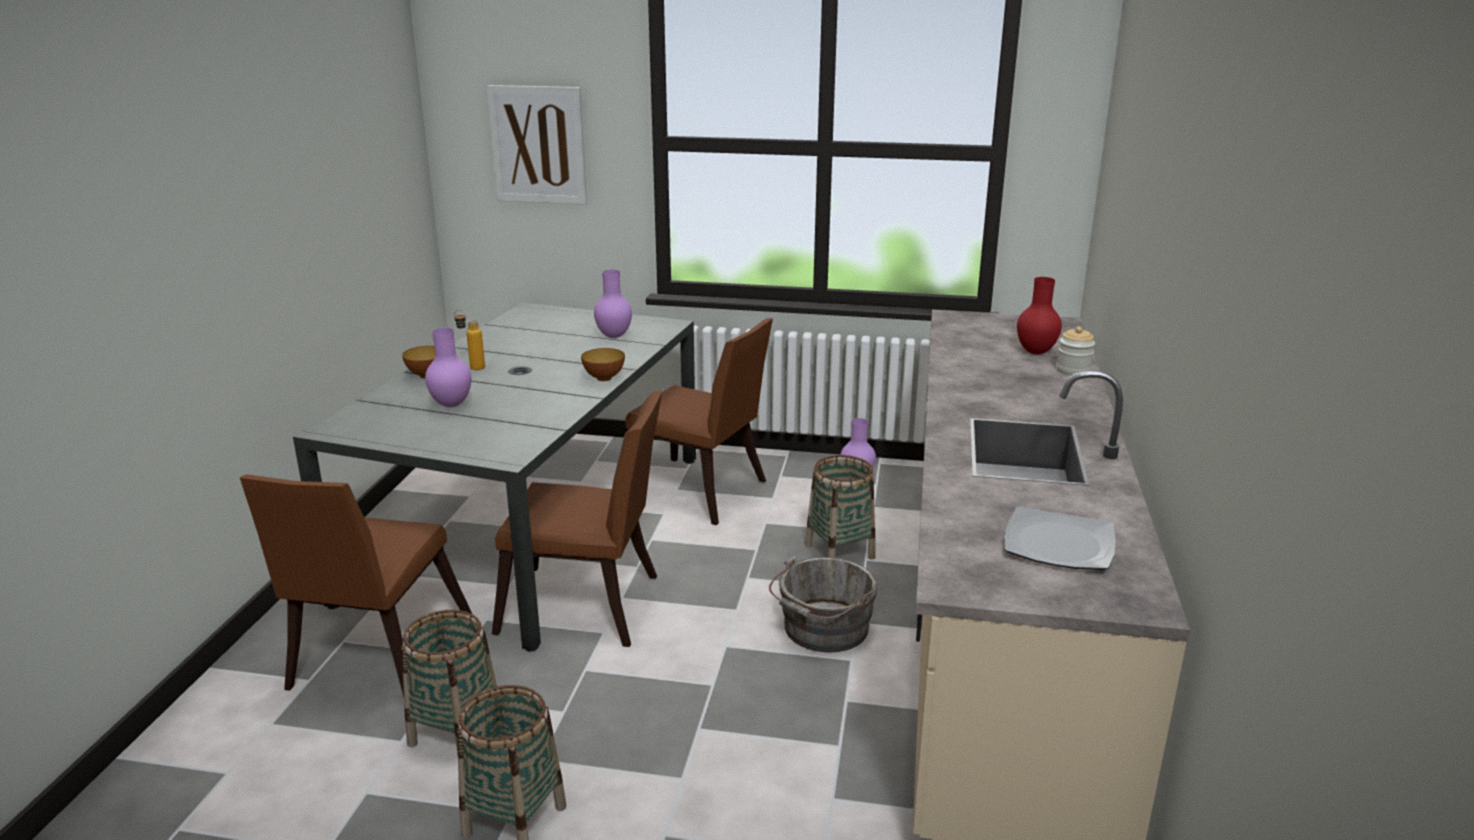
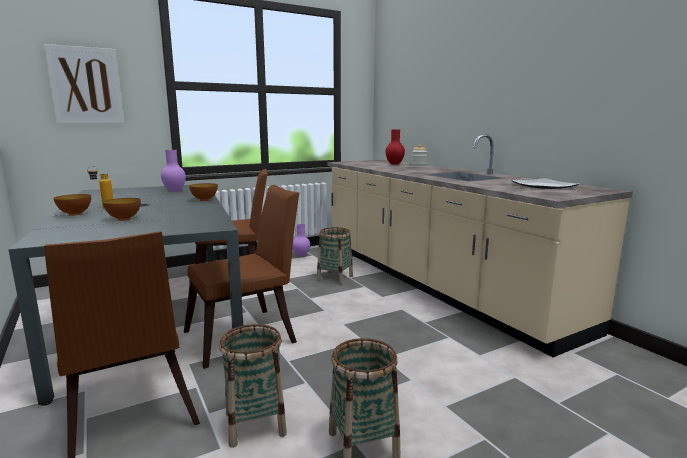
camera: 40 degrees left, 10 degrees down
purple vase [425,328,471,407] -> bowl [103,198,141,221]
grey bucket [769,556,878,652] -> none

